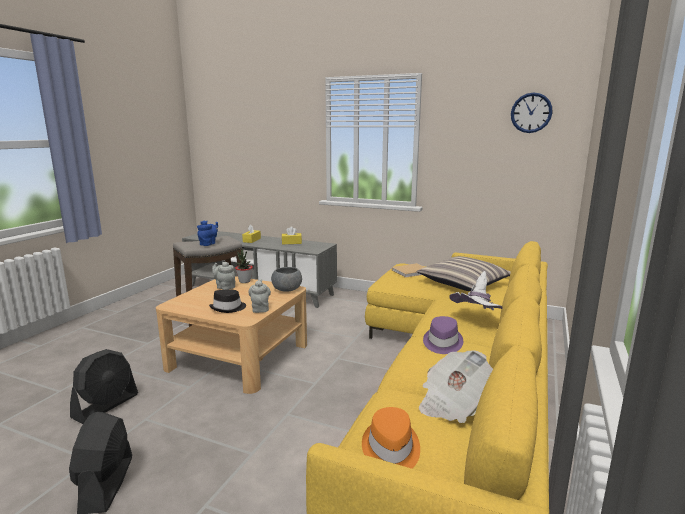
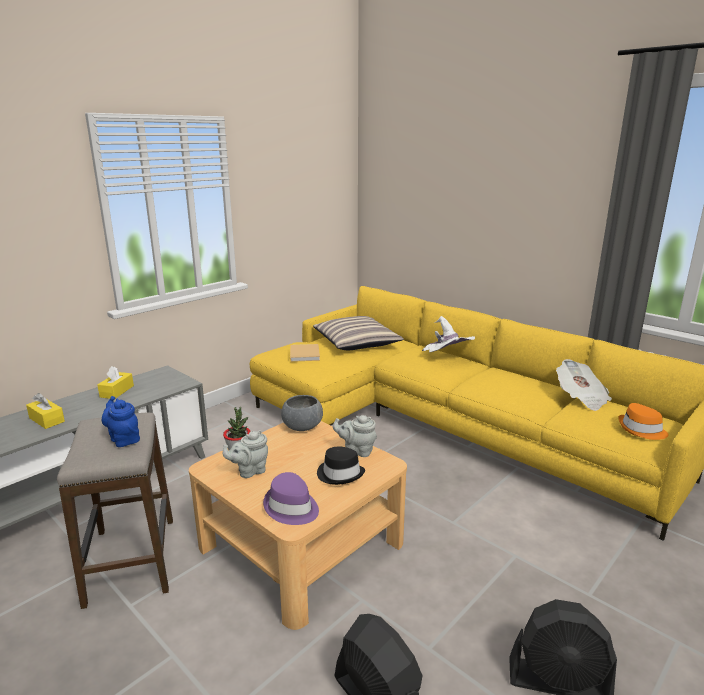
camera: 70 degrees left, 5 degrees up
purple hat [423,316,463,354] -> purple hat moved to [263,472,319,525]
wall clock [511,92,553,133] -> none

